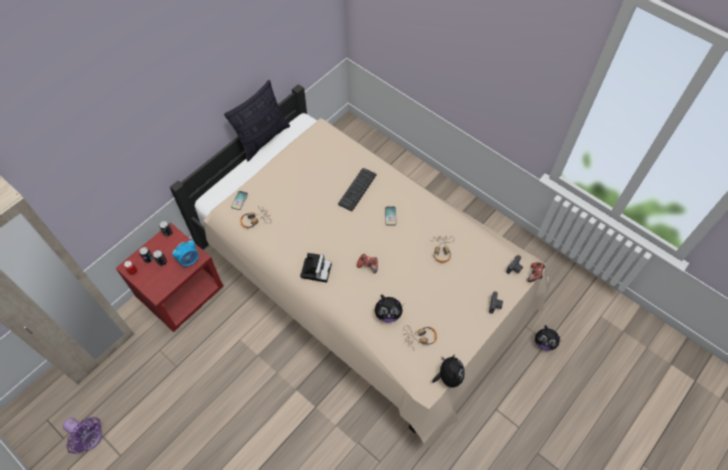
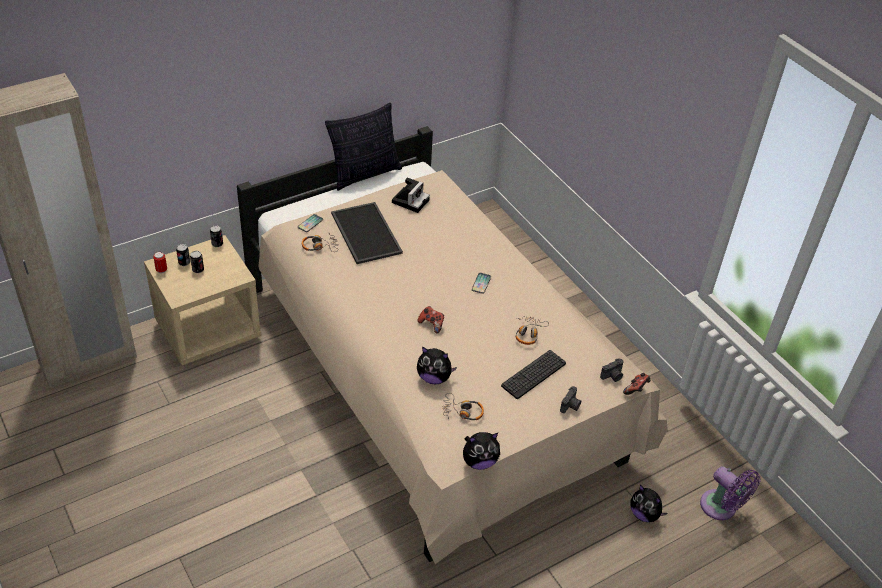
camera: 15 degrees right, 15 degrees down
purple fan [63,417,102,454] -> purple fan moved to [700,466,761,520]
red nightstand [116,223,223,332] -> beige nightstand [144,235,261,365]
alarm clock [172,240,199,268] -> none
camera [300,253,332,283] -> camera moved to [392,178,430,213]
keyboard [338,168,376,211] -> keyboard moved to [501,350,566,399]
plush toy [432,354,465,388] -> plush toy turned 60 degrees clockwise [463,432,500,470]
none -> tray [331,202,403,264]

